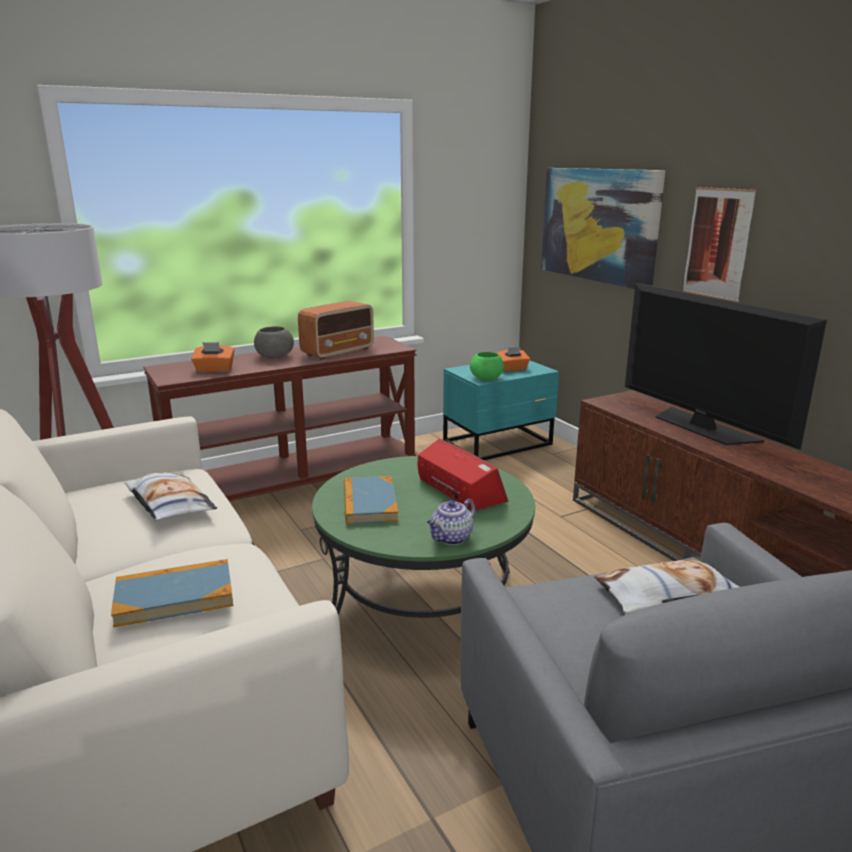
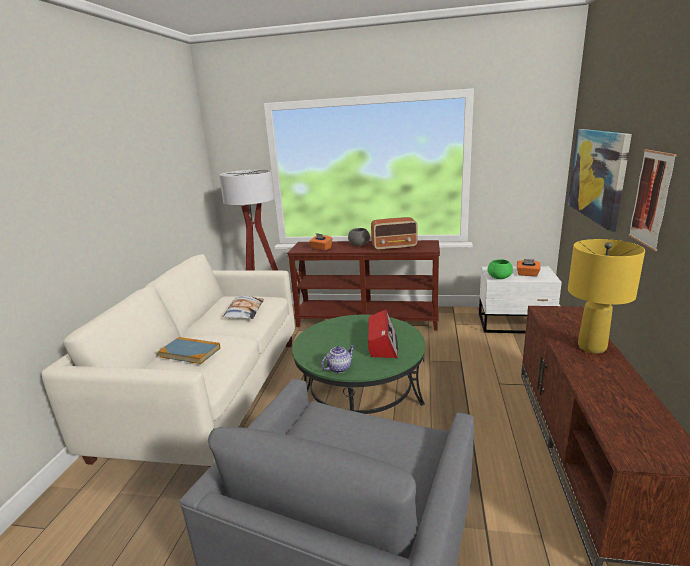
camera: 40 degrees right, 0 degrees up
book [344,476,399,525] -> none
teapot [427,499,475,545] -> teapot turned 150 degrees clockwise [321,345,355,373]
turquoise nightstand [443,360,559,460] -> white nightstand [479,266,562,334]
pillow [594,560,739,614] -> none
television [625,283,827,450] -> yellow table lamp [568,239,645,353]

